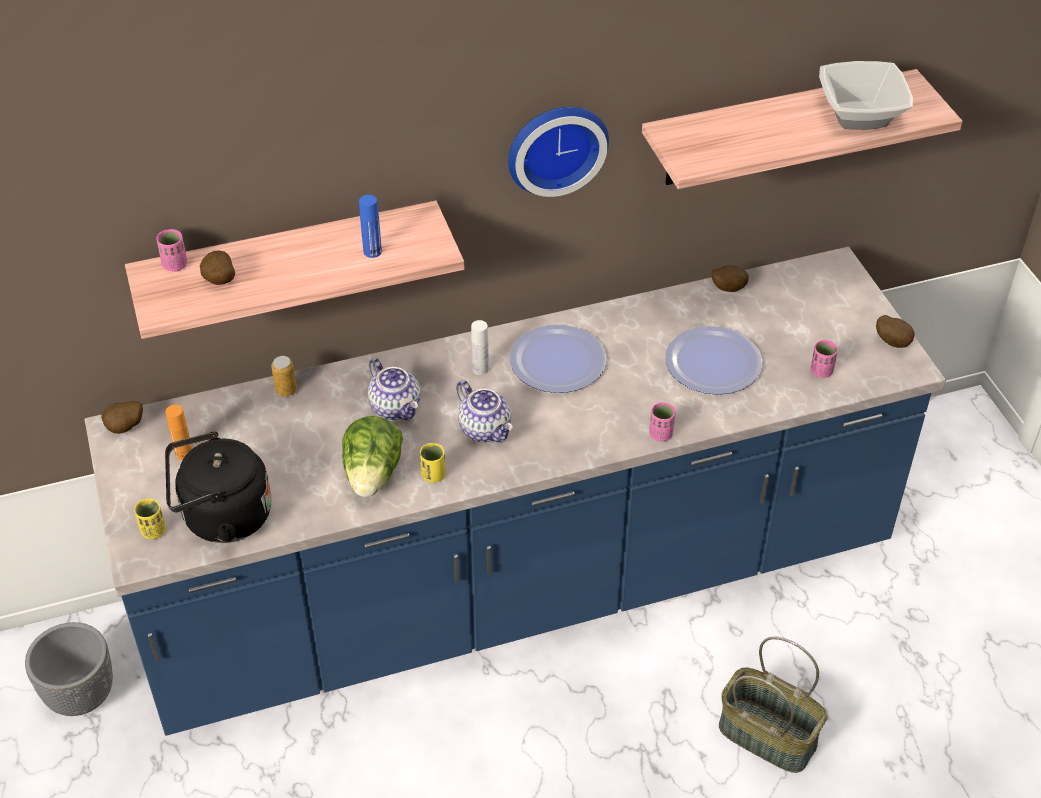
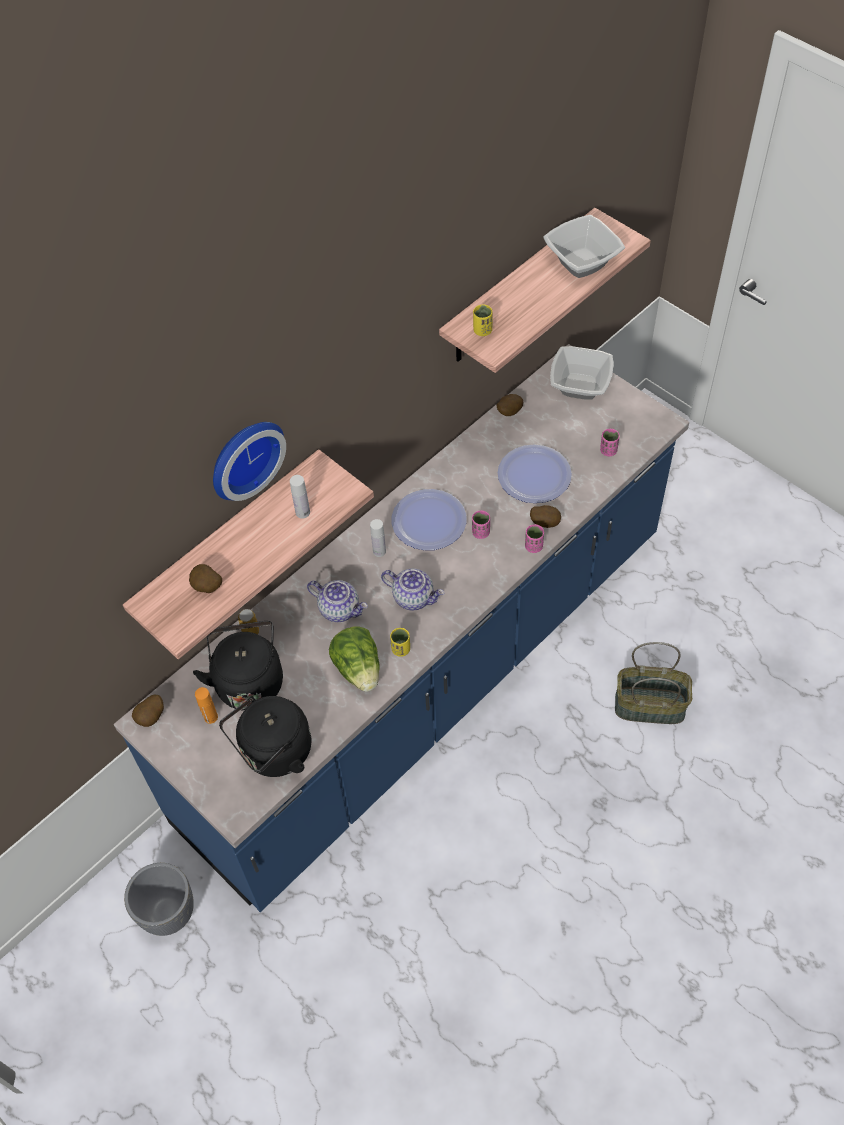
camera: 25 degrees left, 10 degrees up
yellow cup [134,499,166,539] -> yellow cup moved to [473,304,493,336]
pink cup [156,229,187,272] -> pink cup moved to [472,510,490,539]
blue bottle [359,195,382,258] -> white bottle [290,475,310,519]
wall clock [508,107,609,197] -> wall clock moved to [213,422,286,501]
potato [876,315,915,348] -> potato moved to [530,505,561,528]
none -> black kettle [193,621,283,711]
none -> bowl [550,346,614,400]

